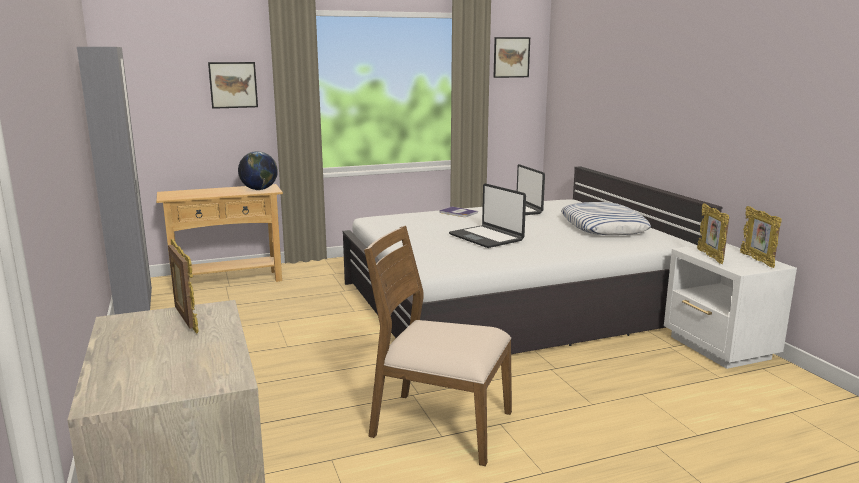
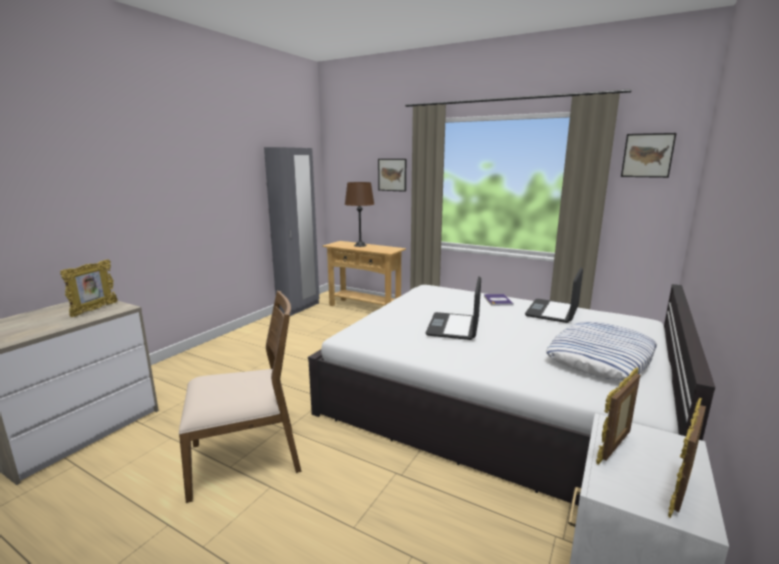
camera: 50 degrees right, 0 degrees up
globe [238,151,278,190] -> none
brown chair [364,226,512,466] -> brown chair turned 90 degrees clockwise [179,291,301,503]
none -> brown table lamp [345,182,374,247]

